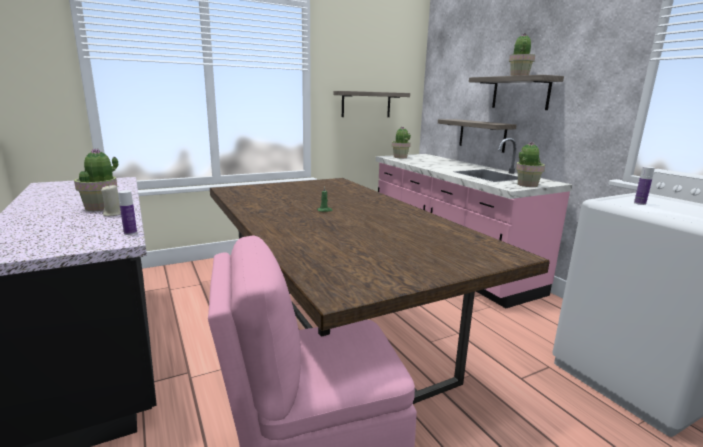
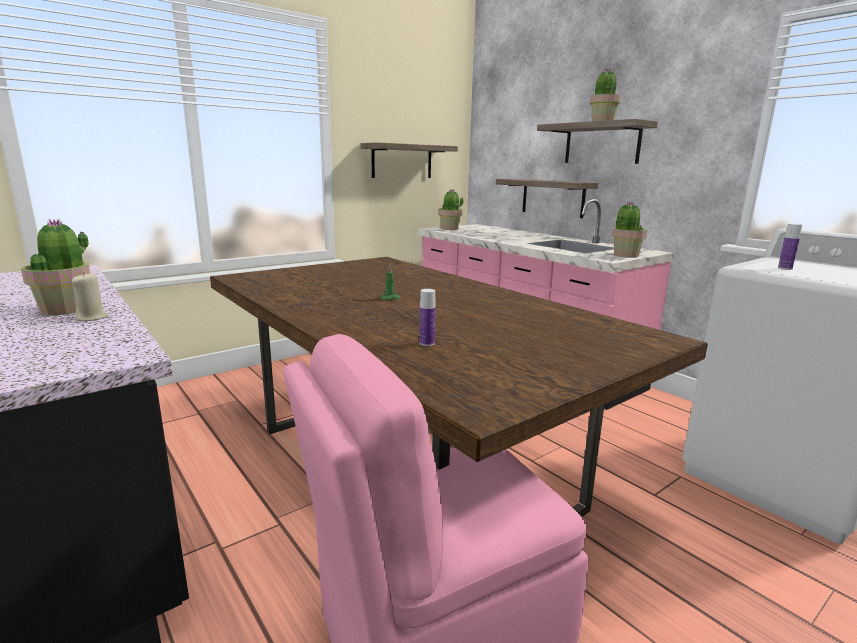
camera: 10 degrees left, 0 degrees up
bottle [118,190,137,235] -> bottle moved to [419,289,435,346]

